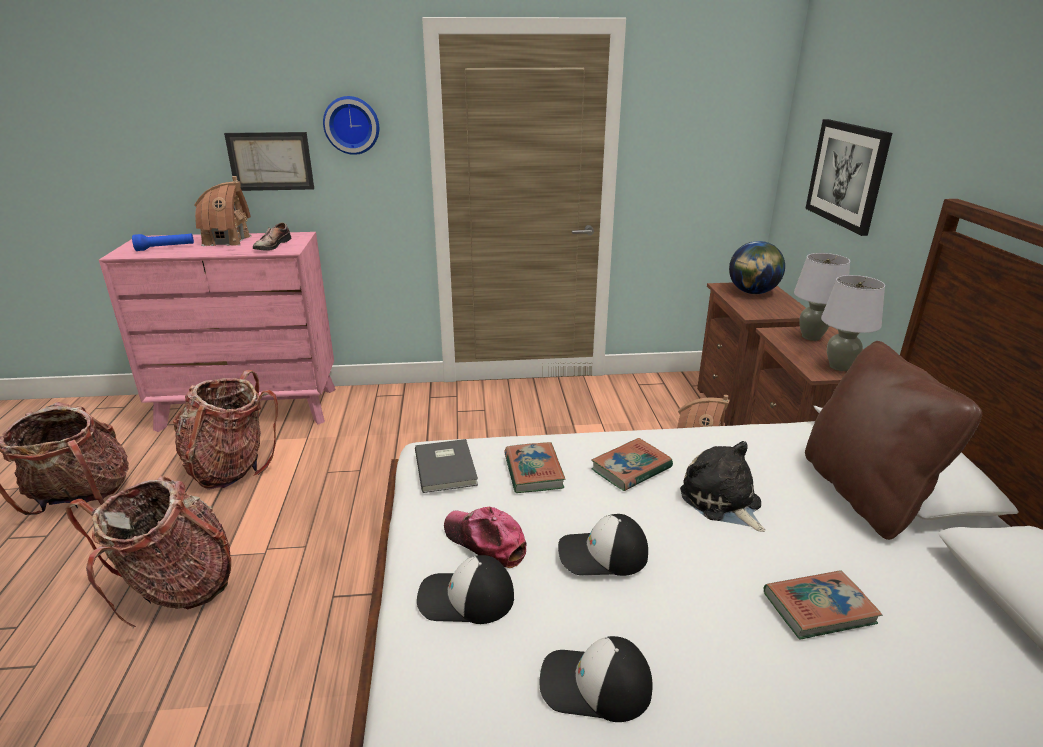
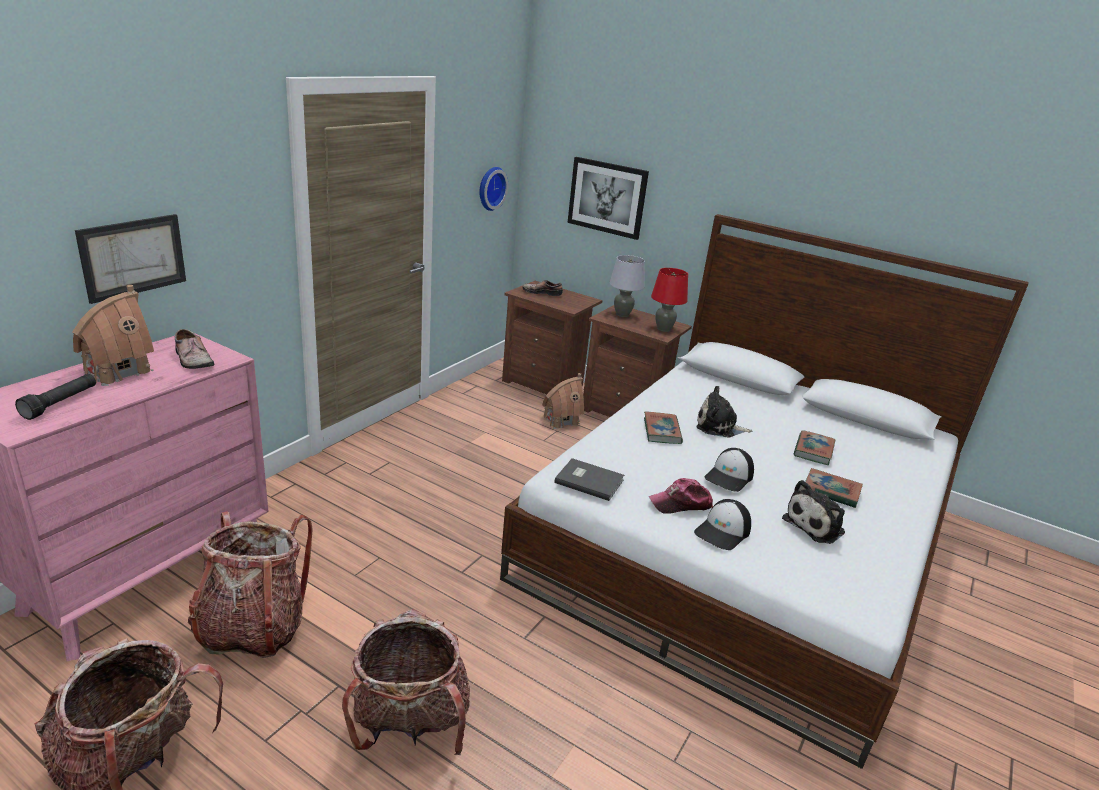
camera: 55 degrees left, 0 degrees up
blue flashlight [132,234,194,251] -> black flashlight [15,374,96,420]
wall clock [323,96,379,155] -> wall clock moved to [479,167,508,211]
book [505,442,565,493] -> book moved to [805,468,863,508]
cap [540,636,652,722] -> plush toy [782,480,845,544]
globe [729,241,785,294] -> shoe [522,280,563,296]
brown pillow [805,341,982,540] -> none
grey table lamp [821,275,885,371] -> red table lamp [651,268,688,332]

